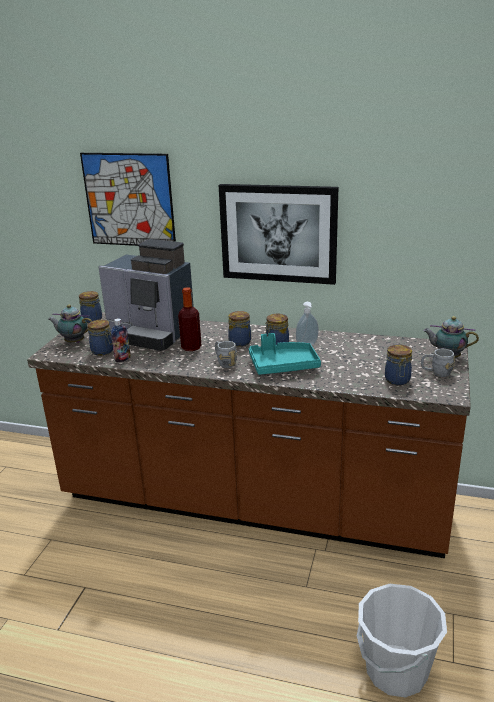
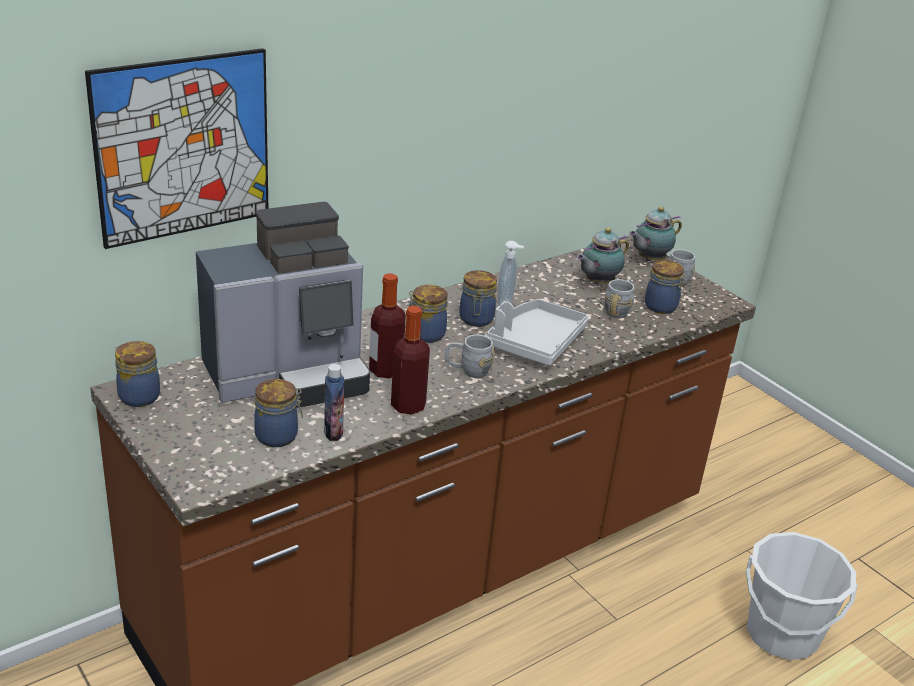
camera: 55 degrees left, 5 degrees up
teapot [48,305,92,343] -> teapot moved to [577,228,629,284]
picture [218,184,338,285] -> none
turquoise tray [249,333,321,375] -> grey tray [485,299,589,366]
none -> bottle [391,306,430,414]
none -> grey mug [604,279,634,318]

